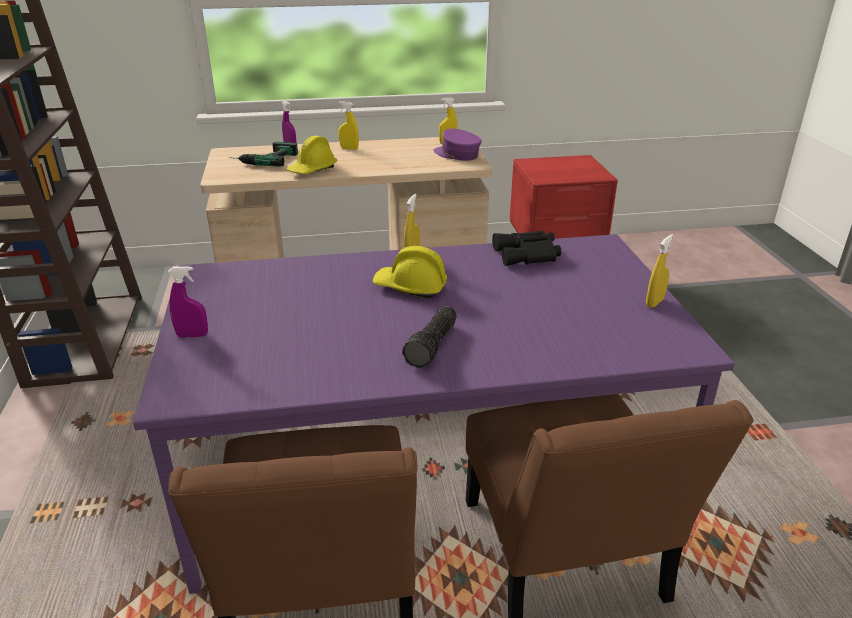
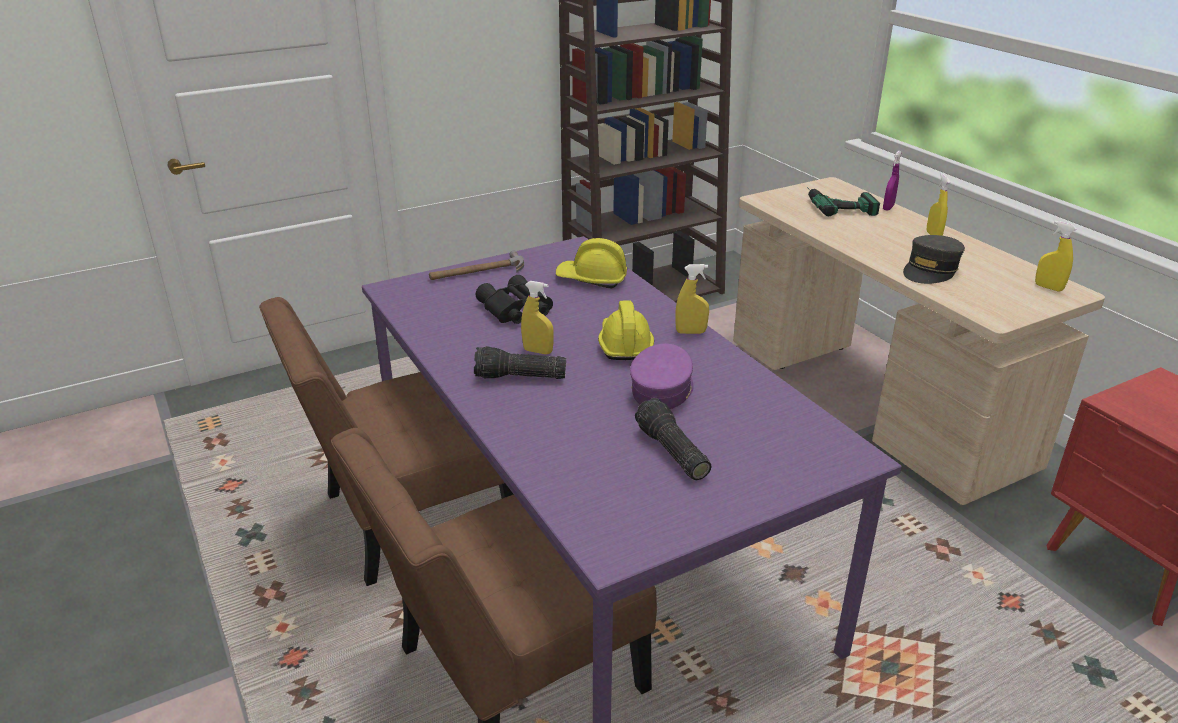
camera: 70 degrees right, 0 degrees up
purple spray bottle [168,266,208,338] -> hammer [429,250,524,280]
yellow hard hat [287,136,337,174] -> yellow hard hat moved to [556,238,627,288]
purple cap [434,128,482,161] -> purple cap moved to [630,344,693,409]
black binoculars [492,231,561,266] -> black binoculars moved to [476,275,553,324]
yellow spray bottle [646,234,674,308] -> yellow spray bottle moved to [521,281,554,354]
none -> flashlight [635,398,711,480]
none -> grey cap [903,235,965,284]

